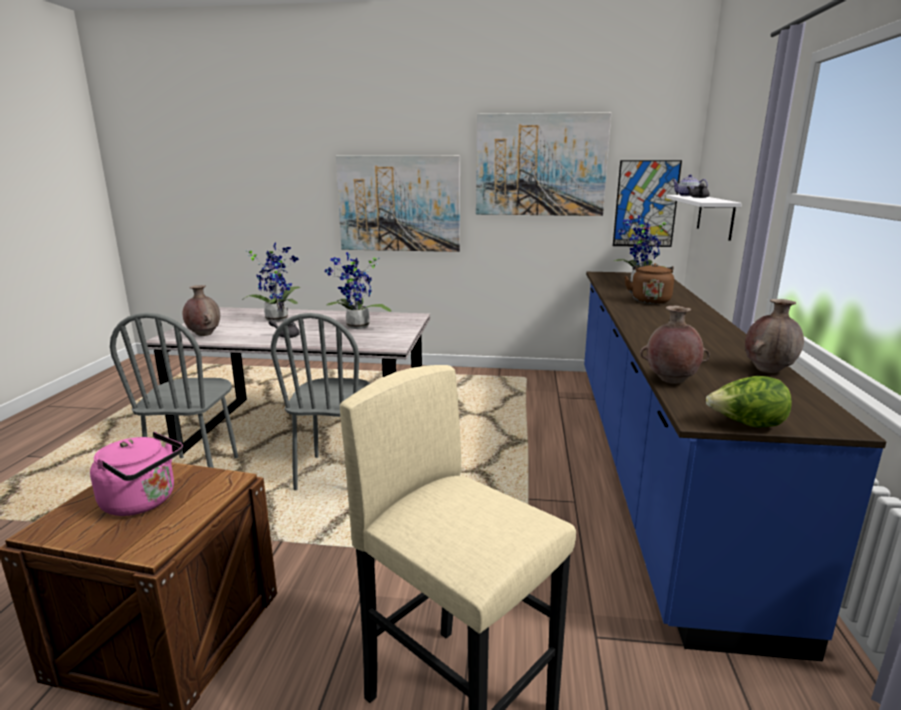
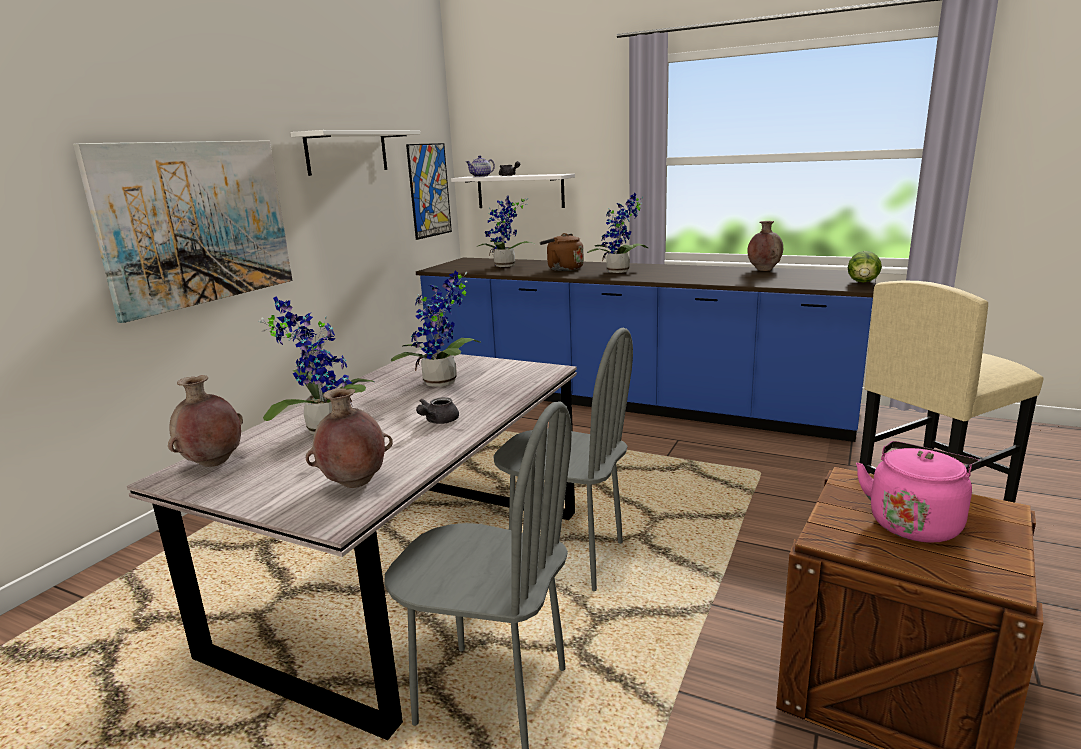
camera: 70 degrees left, 0 degrees up
picture [476,112,611,216] -> white shelf [290,130,420,176]
brown vase [640,306,710,384] -> brown vase moved to [168,375,243,467]
none -> potted plant [587,193,648,273]

